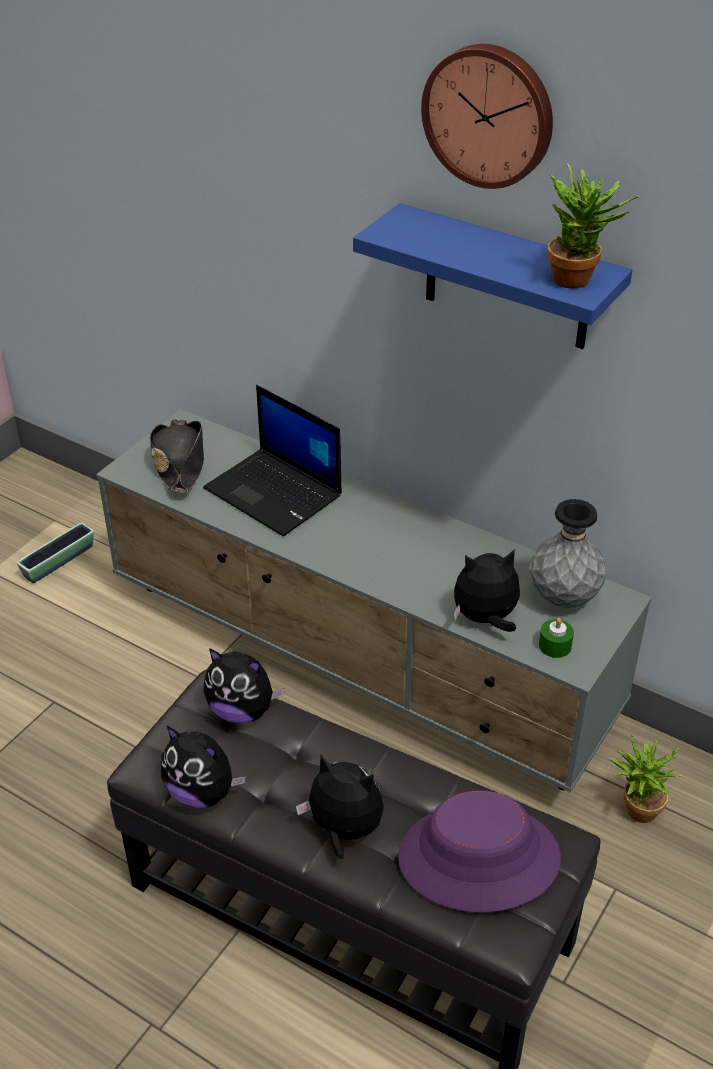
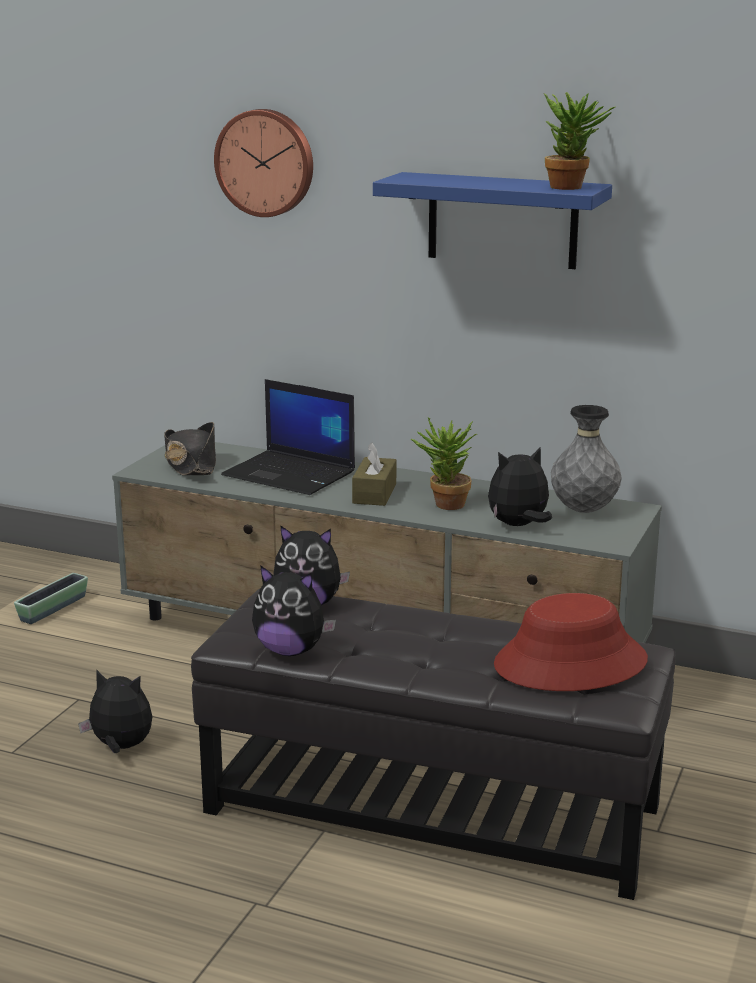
camera: 10 degrees left, 20 degrees down
plush toy [296,755,384,859] -> plush toy moved to [78,670,152,753]
purple hat [398,790,561,913] -> red hat [494,593,648,691]
wall clock [421,44,553,189] -> wall clock moved to [214,109,313,217]
green candle [539,618,574,658] -> none
potted plant [609,735,683,823] -> potted plant moved to [411,417,477,510]
none -> brown tissue box [352,443,396,506]

